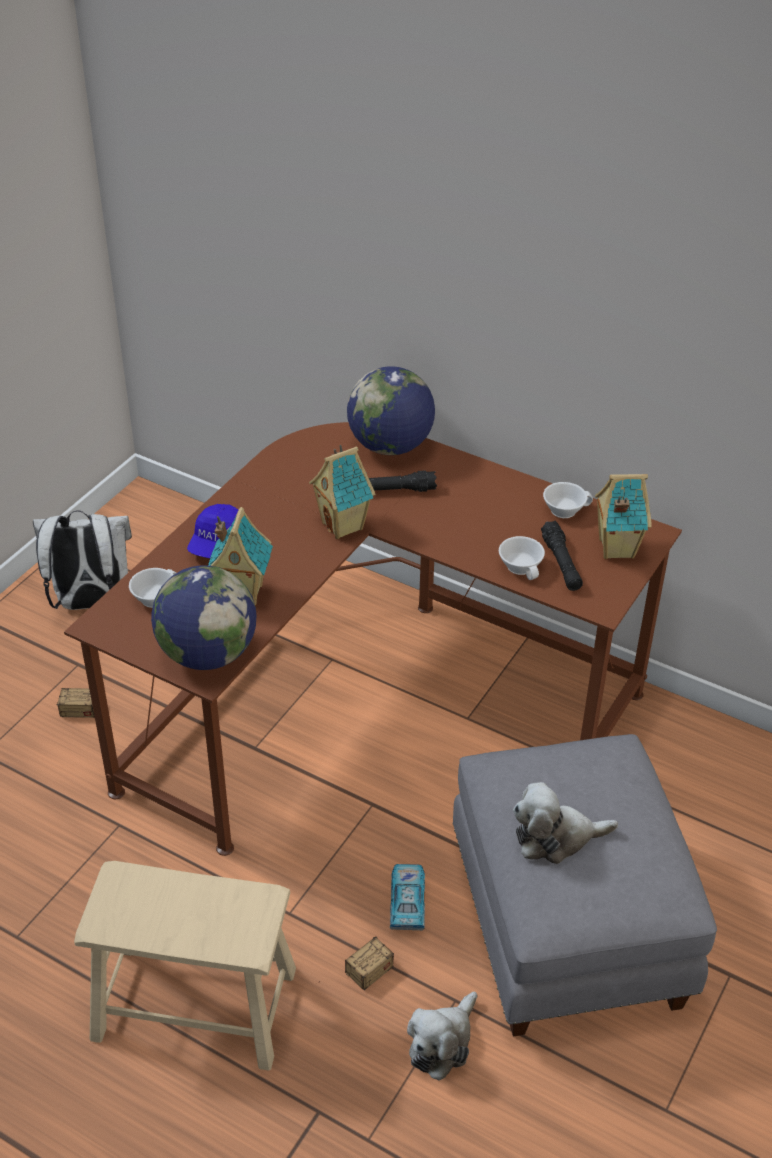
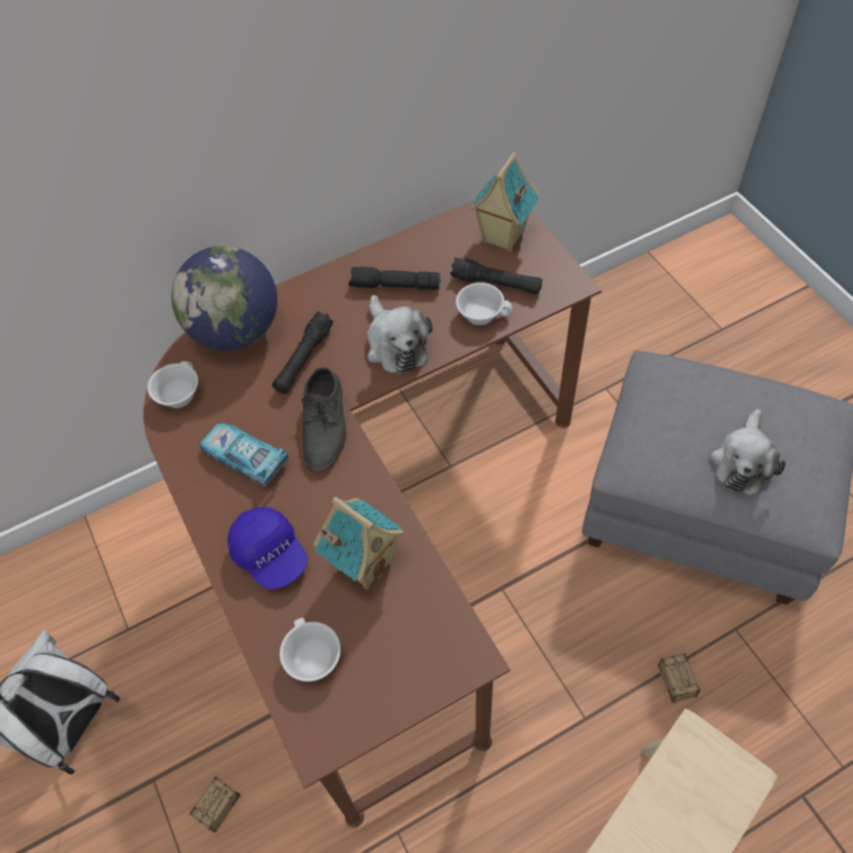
camera: 55 degrees left, 15 degrees up
globe [151,565,256,670] -> none
toy house [309,444,376,539] -> grey shoe [302,367,346,473]
toy car [390,864,425,930] -> toy car moved to [199,423,288,487]
plush toy [407,992,477,1081] -> plush toy moved to [367,295,433,375]
white cup [543,482,593,518] -> white cup moved to [147,361,198,408]
none -> black flashlight [348,267,441,290]

